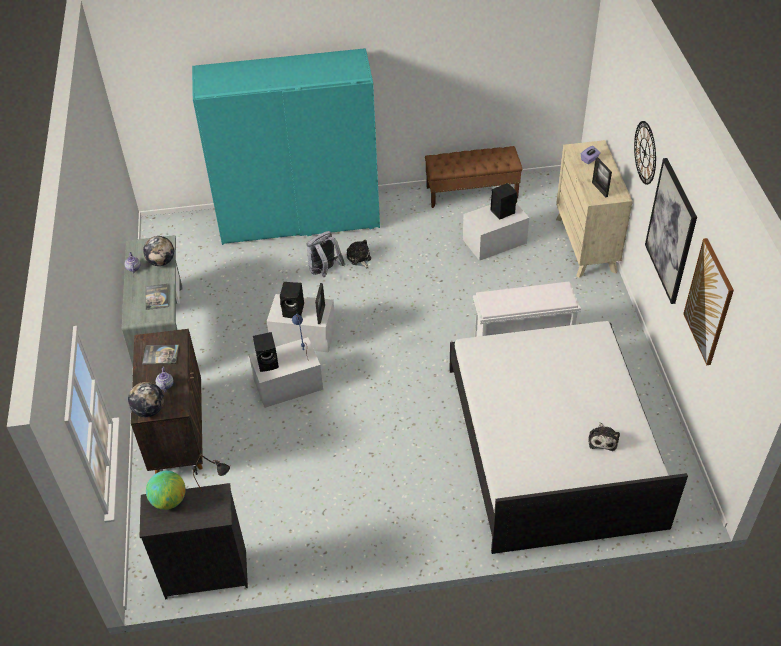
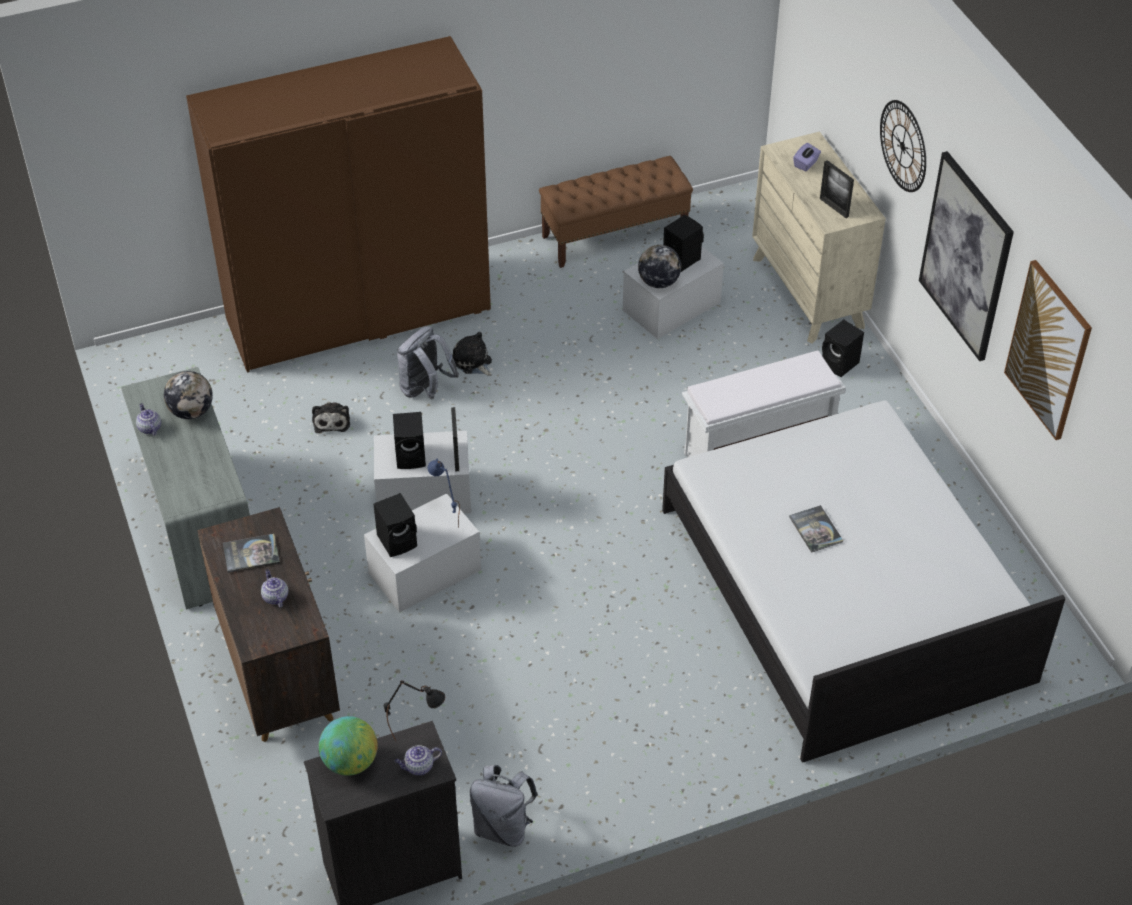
camera: 15 degrees left, 0 degrees up
globe [128,382,164,417] -> globe moved to [638,245,681,288]
book [145,284,168,310] -> book moved to [789,505,844,553]
turquoise wardrobe [192,48,380,245] -> brown wardrobe [186,36,491,373]
plush toy [588,422,620,451] -> plush toy moved to [312,401,350,433]
none -> teapot [394,745,442,775]
none -> grey backpack [470,765,538,847]
none -> black speaker [822,320,864,377]

